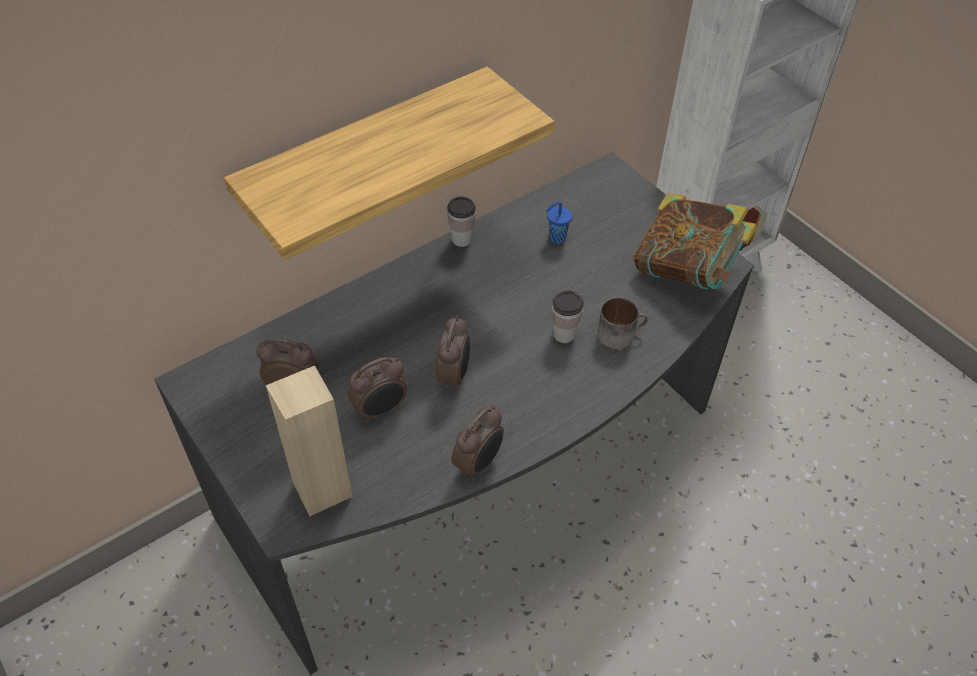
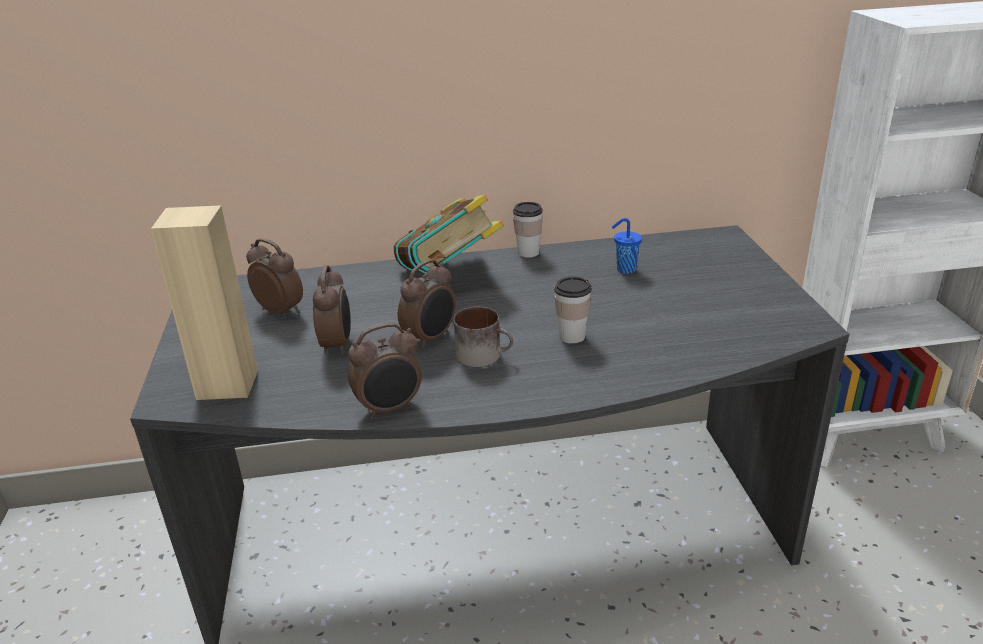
camera: 30 degrees right, 20 degrees down
shelf [224,67,555,260] -> none
alarm clock [348,357,407,423] -> alarm clock turned 90 degrees counterclockwise [313,265,351,355]
mug [597,298,648,349] -> mug moved to [454,307,513,367]
book [633,193,757,289] -> book moved to [394,195,504,274]

